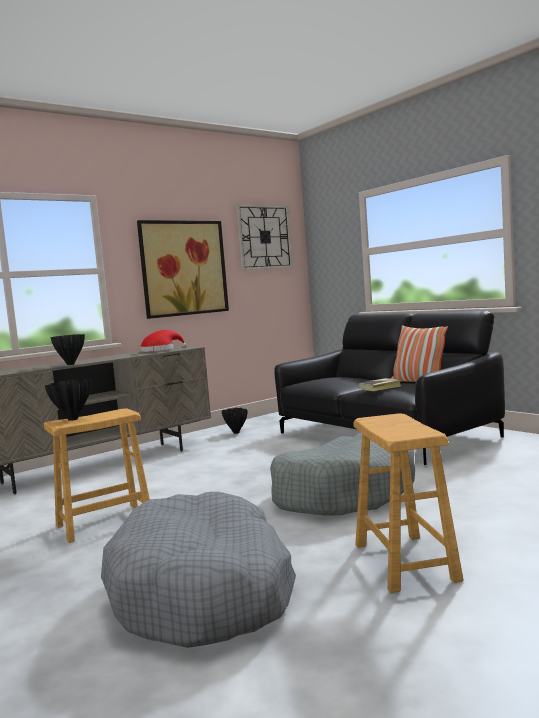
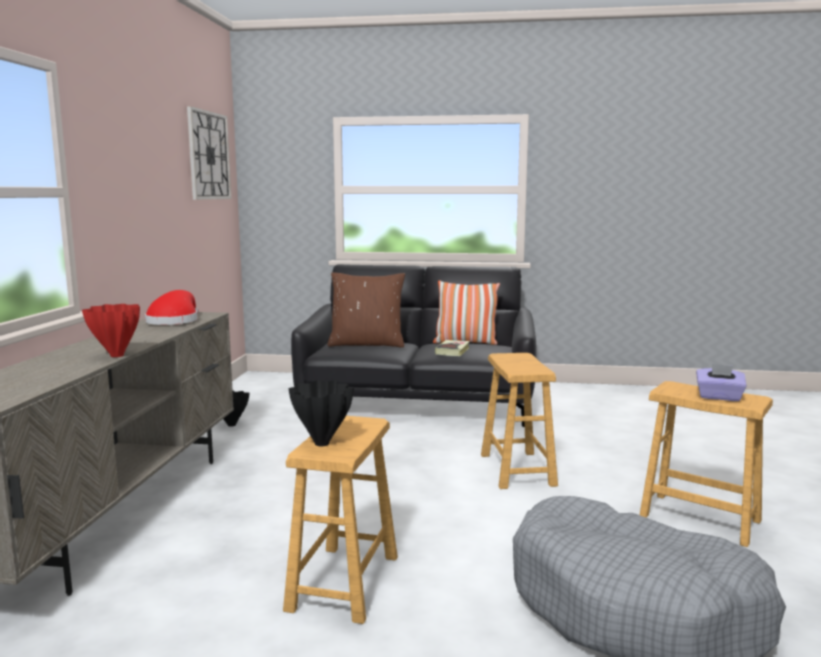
camera: 45 degrees left, 5 degrees up
black vase [50,334,85,365] -> red vase [82,304,140,357]
picture [137,220,229,319] -> none
grey dog bed [270,432,415,516] -> brown stool [481,353,558,489]
none -> brown pillow [328,272,405,348]
none -> purple tissue box [696,364,747,401]

